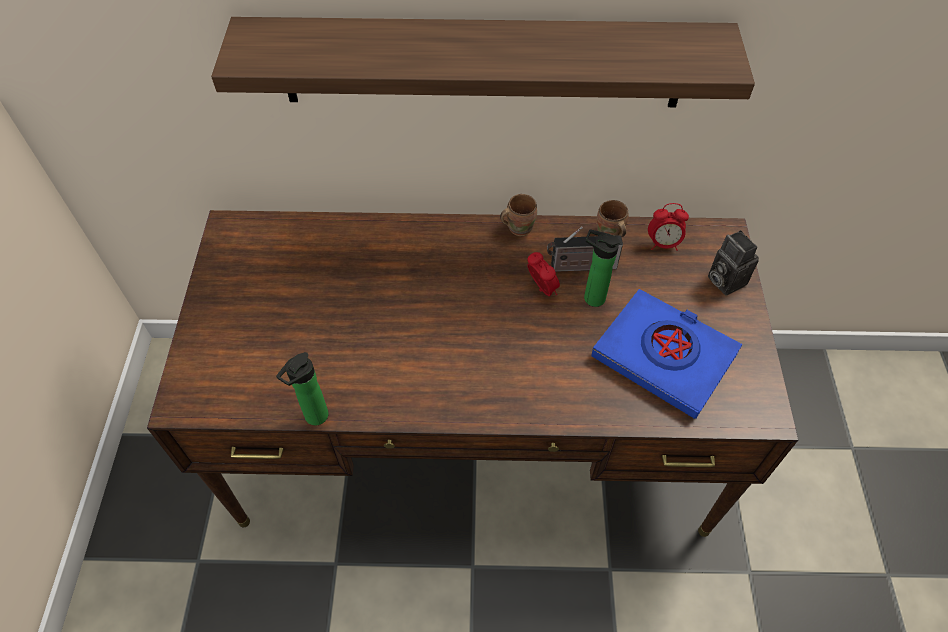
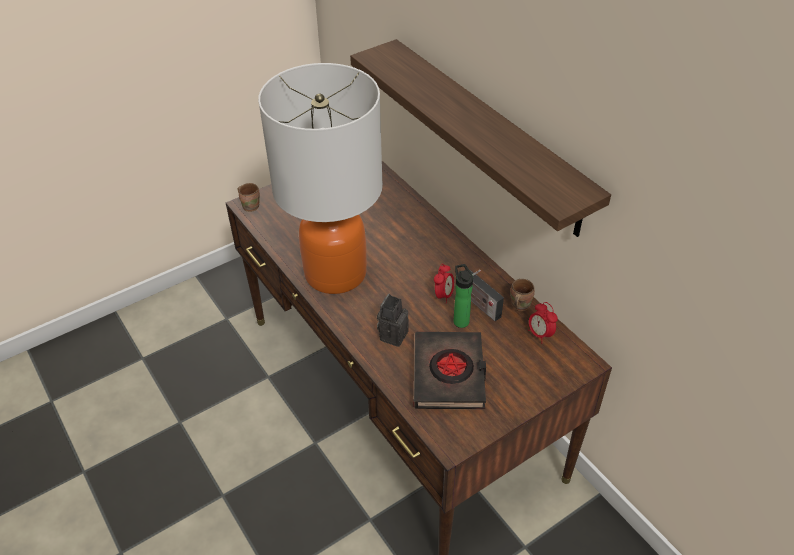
camera: 55 degrees right, 10 degrees down
bottle [276,352,329,425] -> none
brown mug [500,194,537,236] -> brown mug moved to [238,183,260,212]
blue book [591,289,742,419] -> black book [413,332,486,410]
camera [708,230,759,295] -> camera moved to [377,293,409,347]
none -> table lamp [258,63,383,294]

